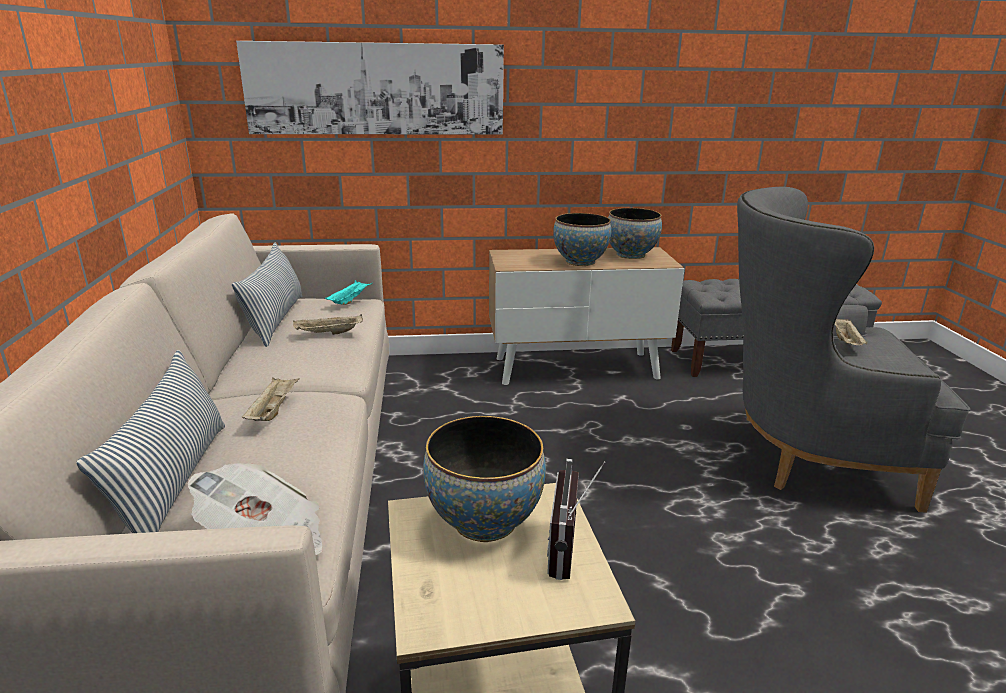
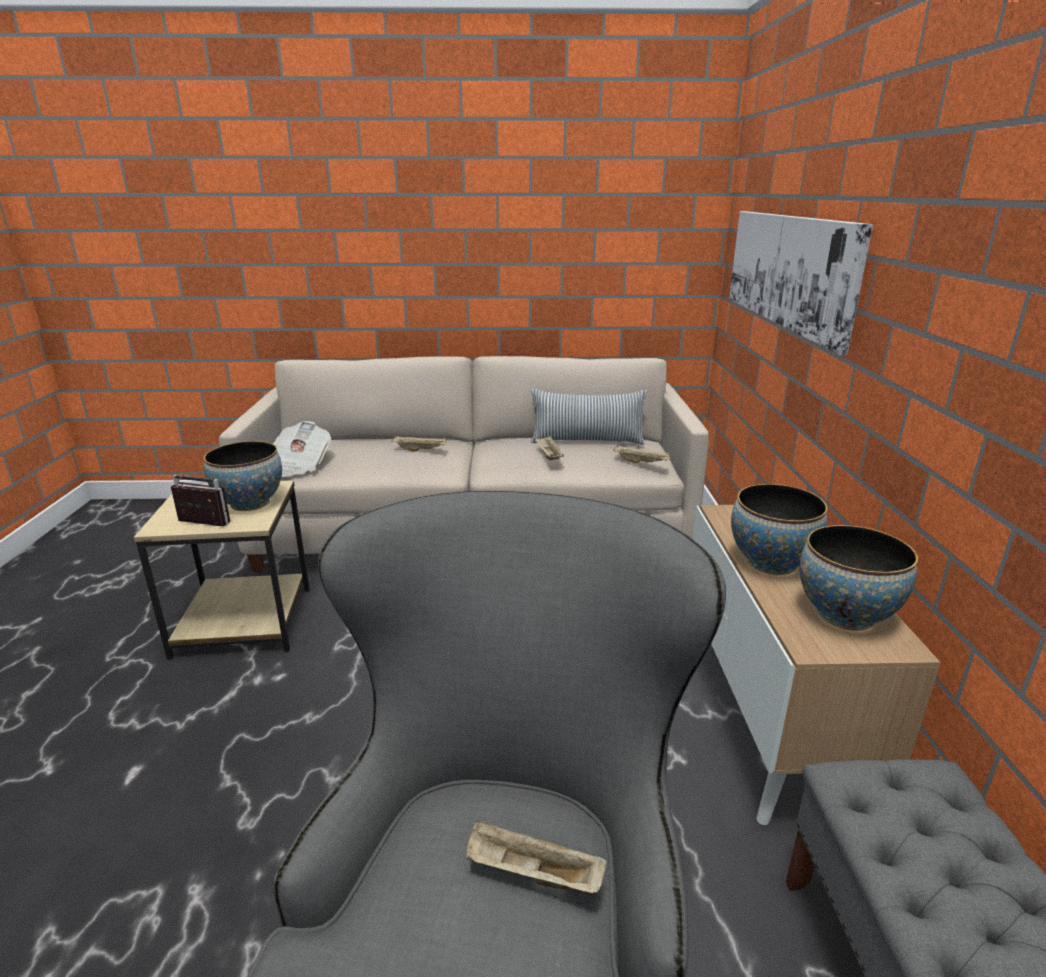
camera: 95 degrees right, 0 degrees up
pillow [76,350,225,533] -> none
turquoise tray [325,280,372,305] -> beige tray [613,445,670,464]

